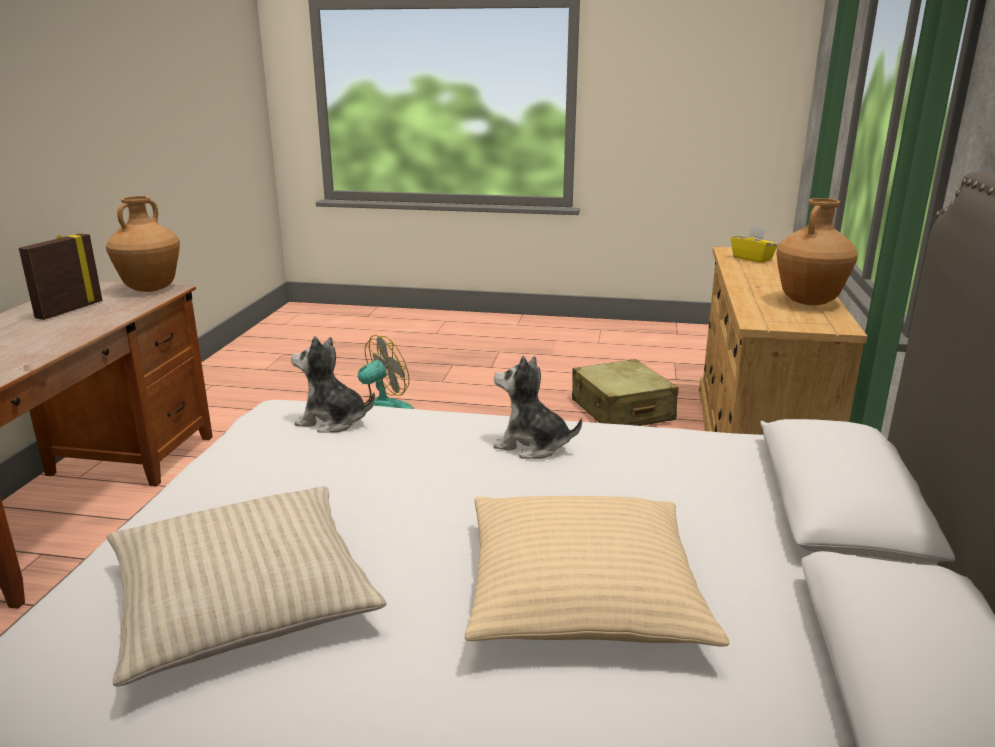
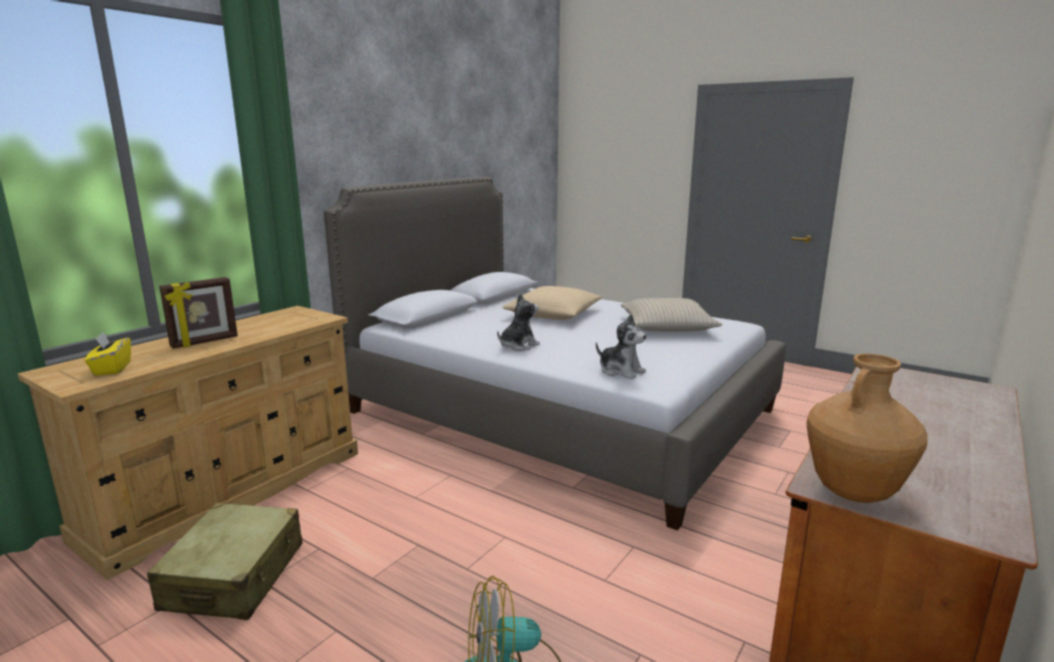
camera: 155 degrees left, 5 degrees down
picture frame [19,233,103,320] -> picture frame moved to [159,277,238,349]
plush toy [493,356,582,459] -> plush toy turned 90 degrees counterclockwise [497,293,540,351]
brown vase [776,198,858,305] -> none

